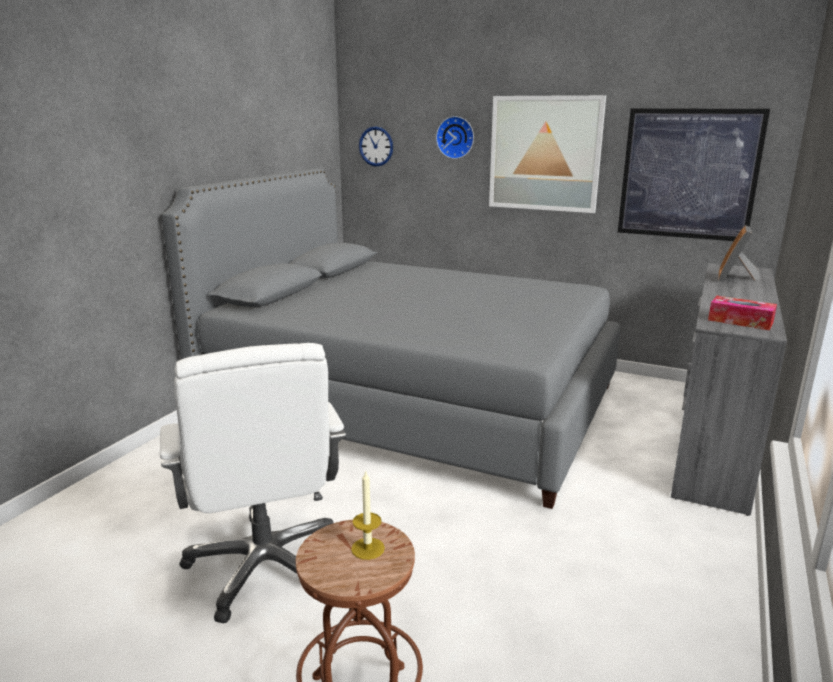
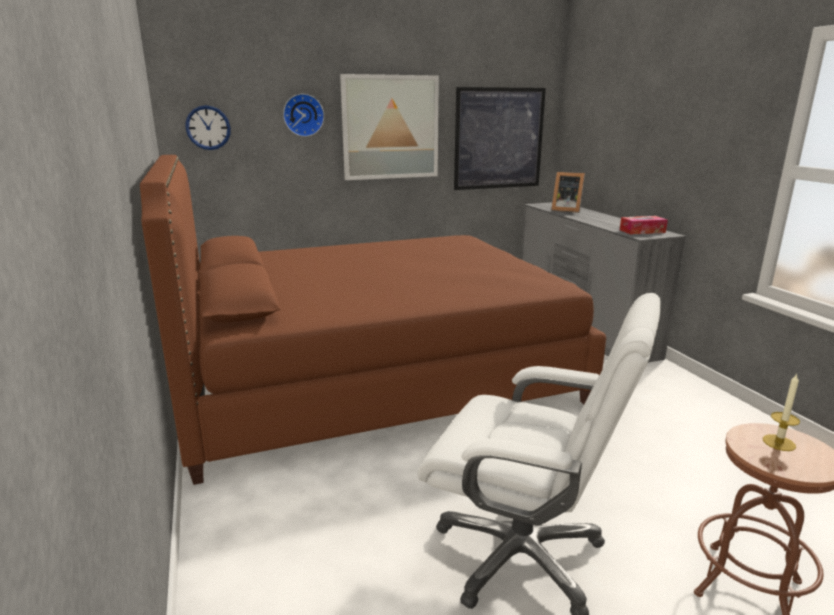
camera: 45 degrees left, 0 degrees up
grey bed [161,168,621,509] -> brown bed [140,155,606,485]
picture frame [718,225,760,282] -> picture frame turned 45 degrees counterclockwise [551,172,585,213]

